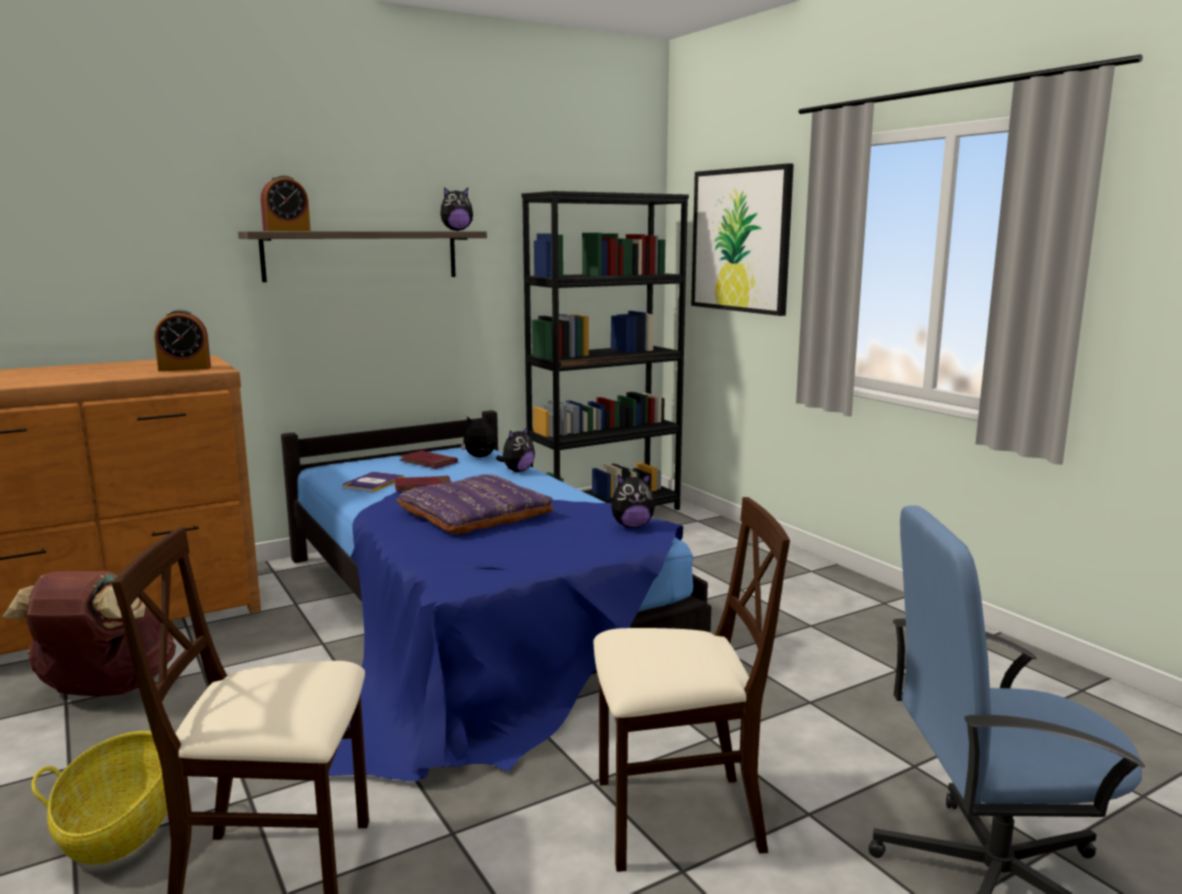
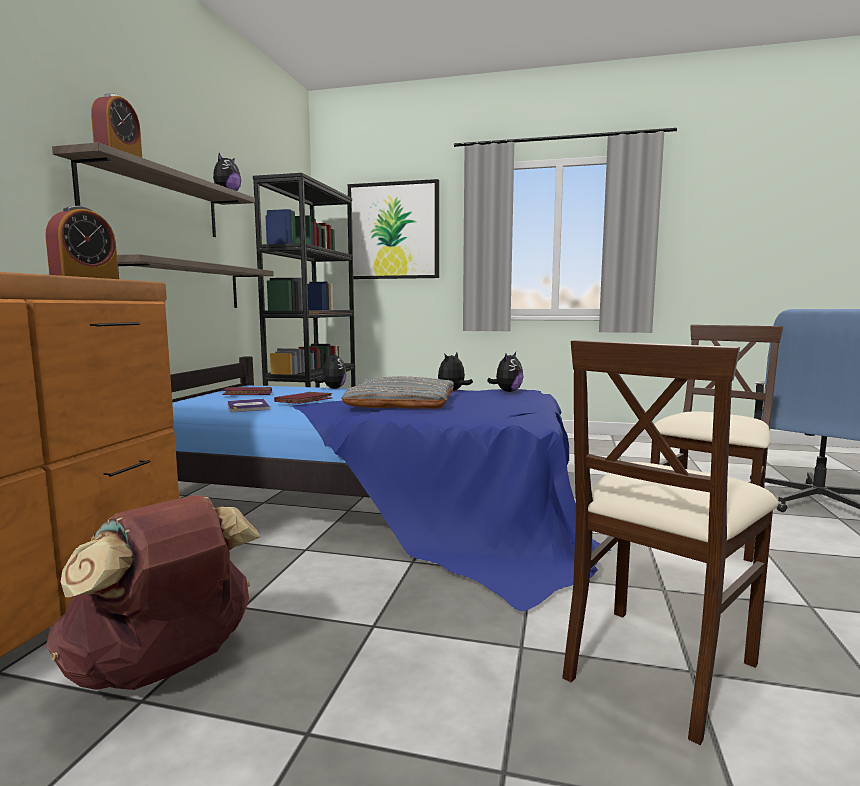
camera: 45 degrees left, 5 degrees down
basket [32,731,167,864] -> none
purple pillow [396,474,553,535] -> grey pillow [341,376,454,409]
plush toy [461,415,497,457] -> plush toy moved to [438,353,473,391]
none -> shelf [117,254,274,308]

